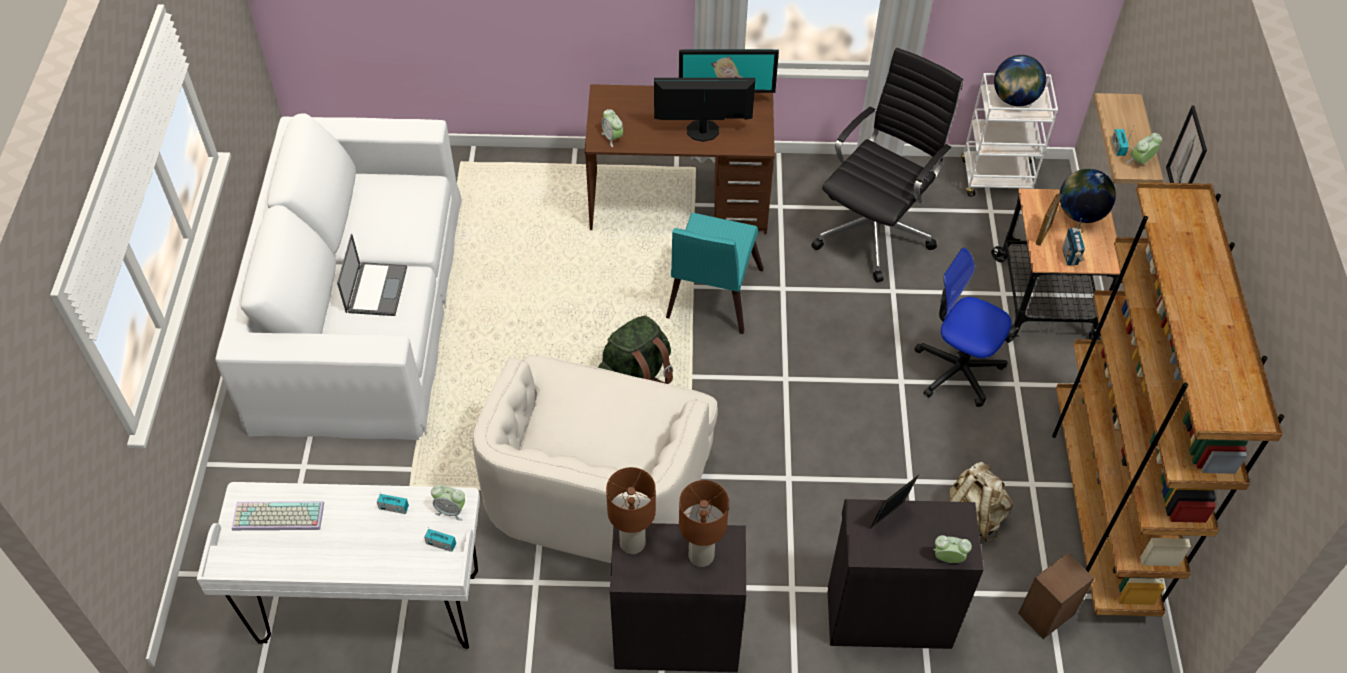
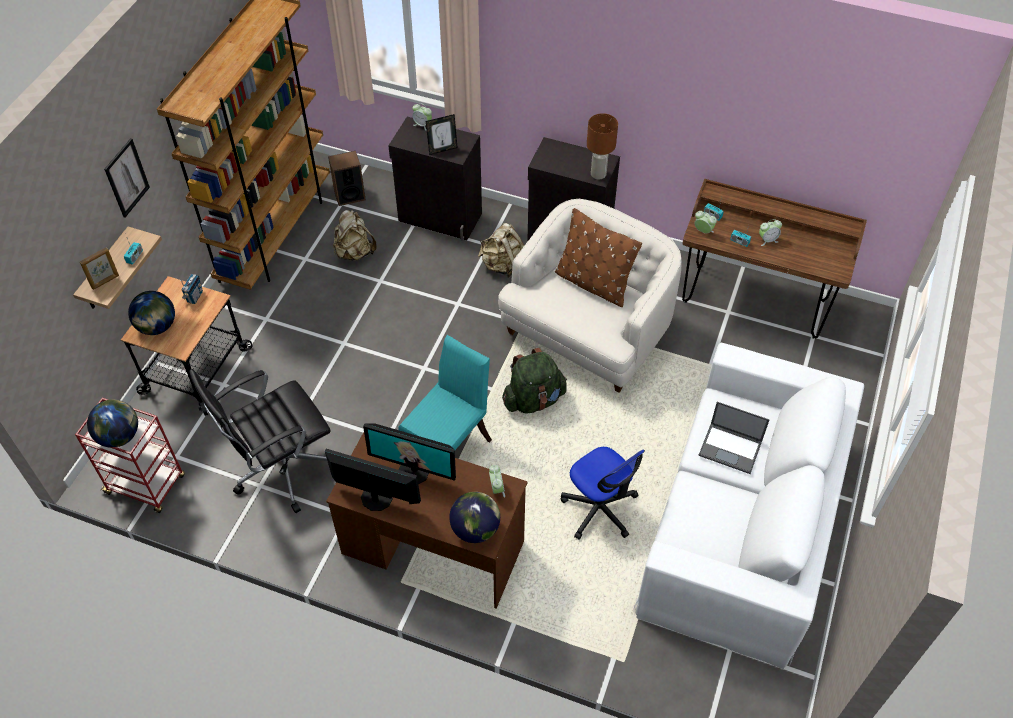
camera: 160 degrees left, 0 degrees up
white desk [197,482,480,649] -> brown desk [682,179,867,339]
keyboard [232,501,324,530] -> none
laptop [337,234,407,316] -> laptop turned 90 degrees counterclockwise [698,402,770,474]
brown table lamp [679,480,729,567] -> none
office chair [914,247,1012,407] -> office chair moved to [560,447,645,540]
white cart [961,73,1058,197] -> red cart [75,397,185,513]
picture frame [1036,193,1062,246] -> picture frame moved to [80,247,119,290]
alarm clock [1127,133,1162,164] -> alarm clock moved to [759,219,782,246]
none -> globe [449,492,500,543]
none -> beige backpack [478,223,525,278]
none -> brown pillow [555,208,642,307]

